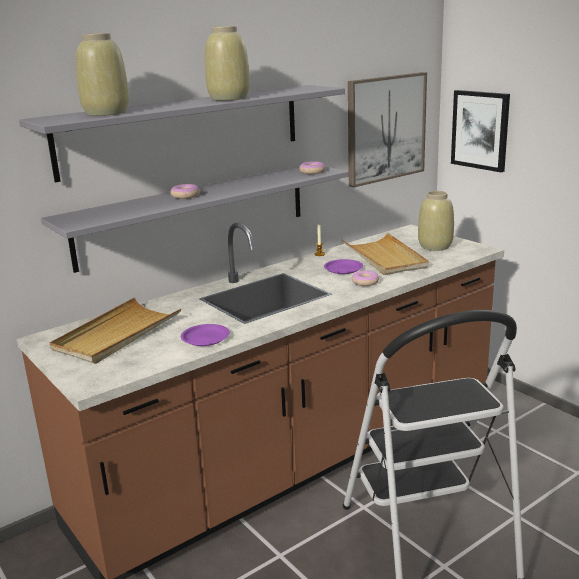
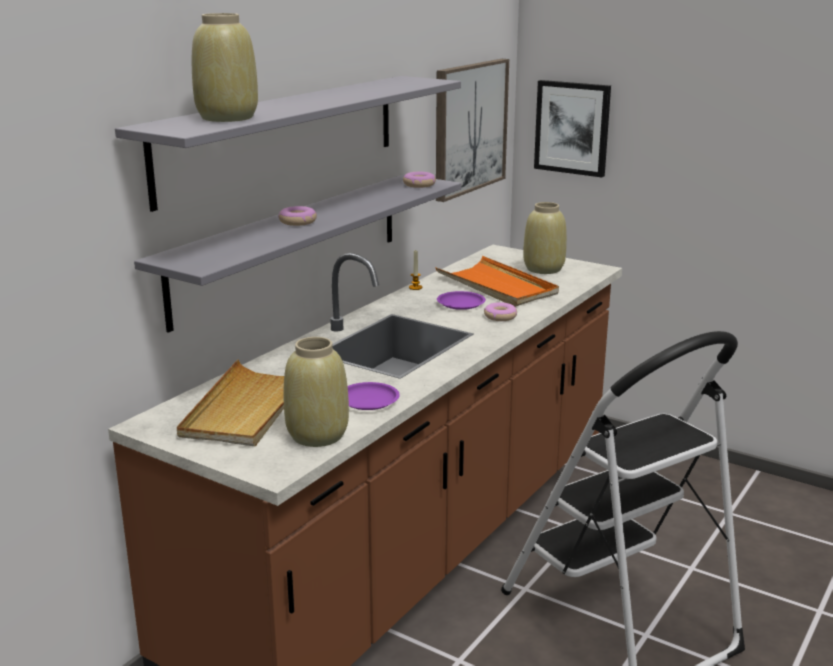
camera: 20 degrees left, 0 degrees up
beige vase [205,26,250,101] -> beige vase moved to [284,337,349,447]
beige tray [341,233,429,275] -> orange tray [435,256,559,307]

